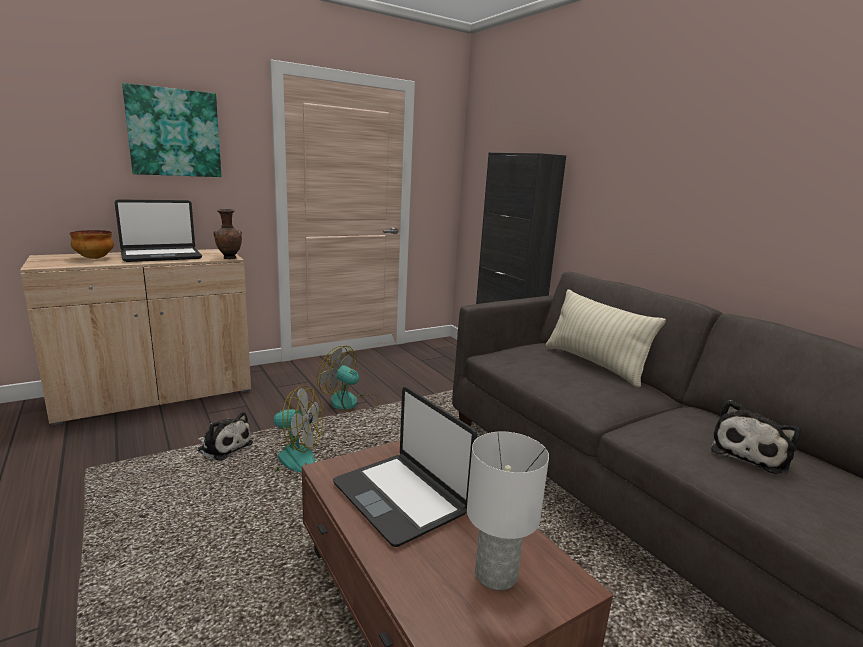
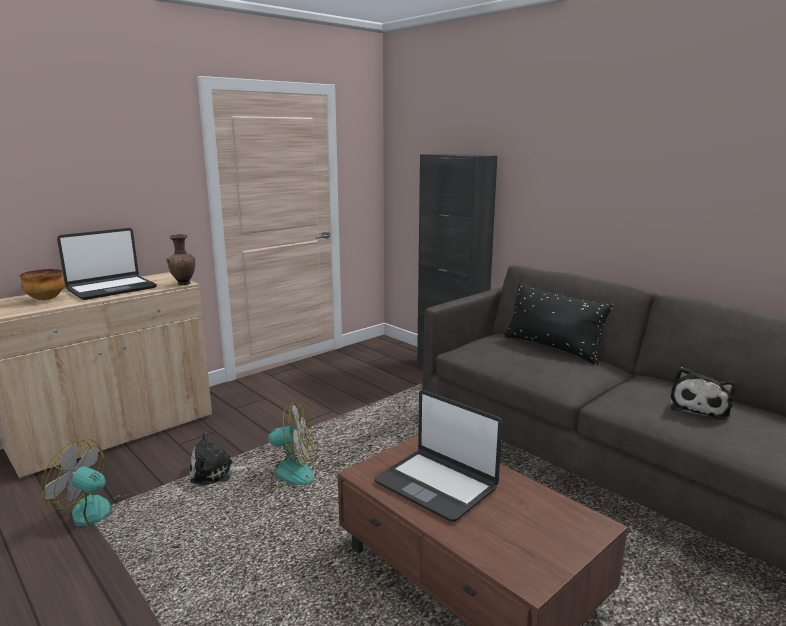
camera: 10 degrees left, 0 degrees up
picture [122,83,221,177] -> none
plush toy [198,412,253,461] -> plush toy turned 150 degrees clockwise [190,433,248,486]
fan [317,346,379,413] -> fan moved to [41,439,140,531]
white table lamp [467,432,549,591] -> none
beige pillow [546,289,666,387] -> black pillow [504,283,614,365]

